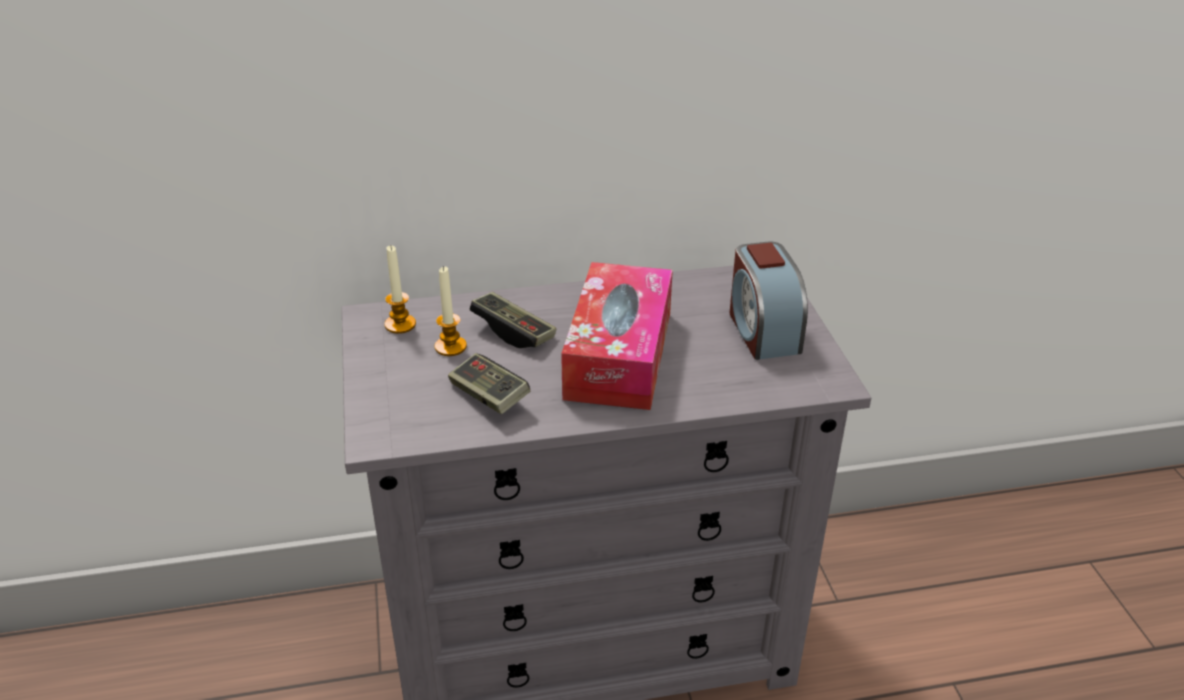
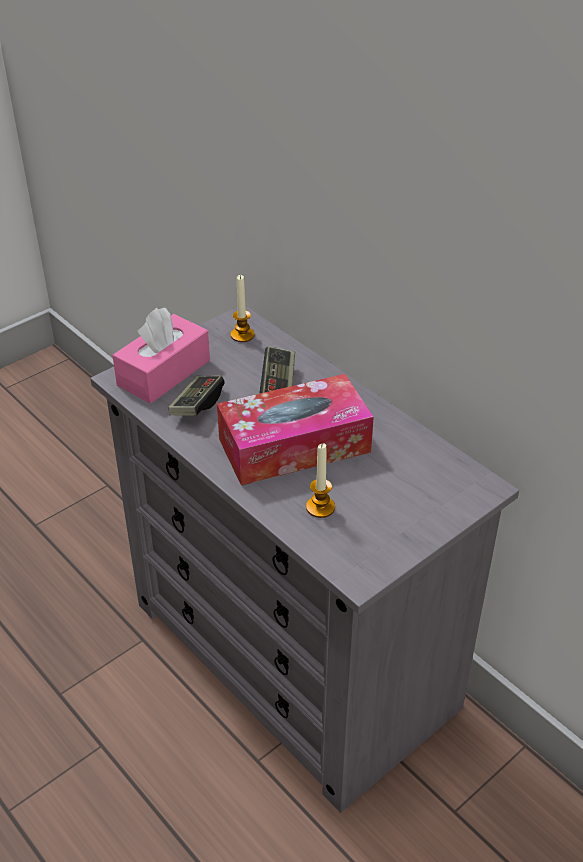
camera: 60 degrees right, 5 degrees up
candle [435,266,467,356] -> candle moved to [306,443,335,518]
alarm clock [730,242,808,360] -> none
none -> pink tissue box [112,308,210,404]

